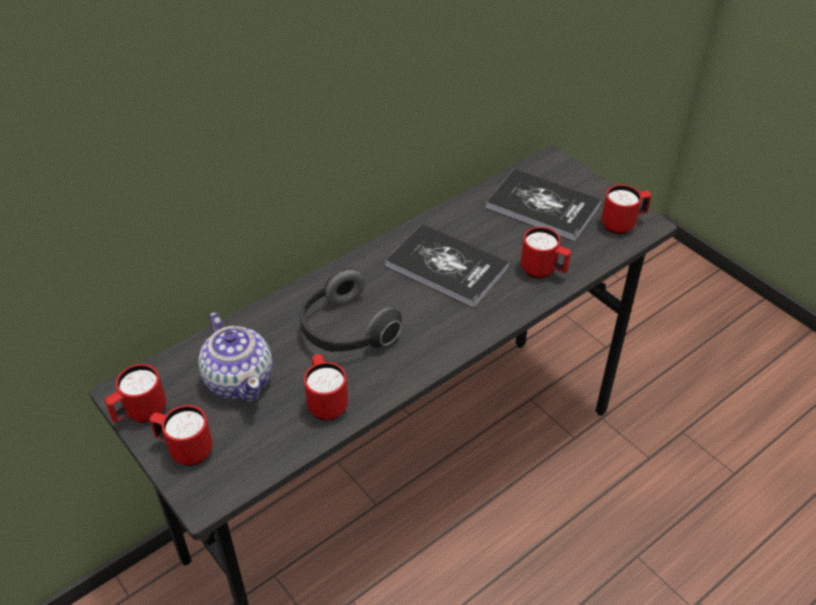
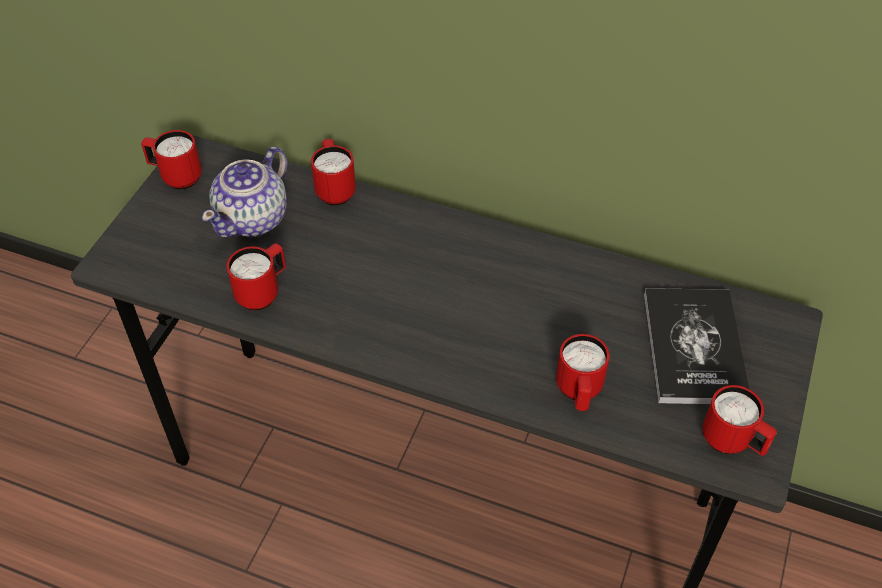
camera: 60 degrees right, 5 degrees up
red mug [150,405,212,466] -> red mug moved to [311,139,356,205]
headphones [300,268,402,352] -> none
book [385,224,509,308] -> none

